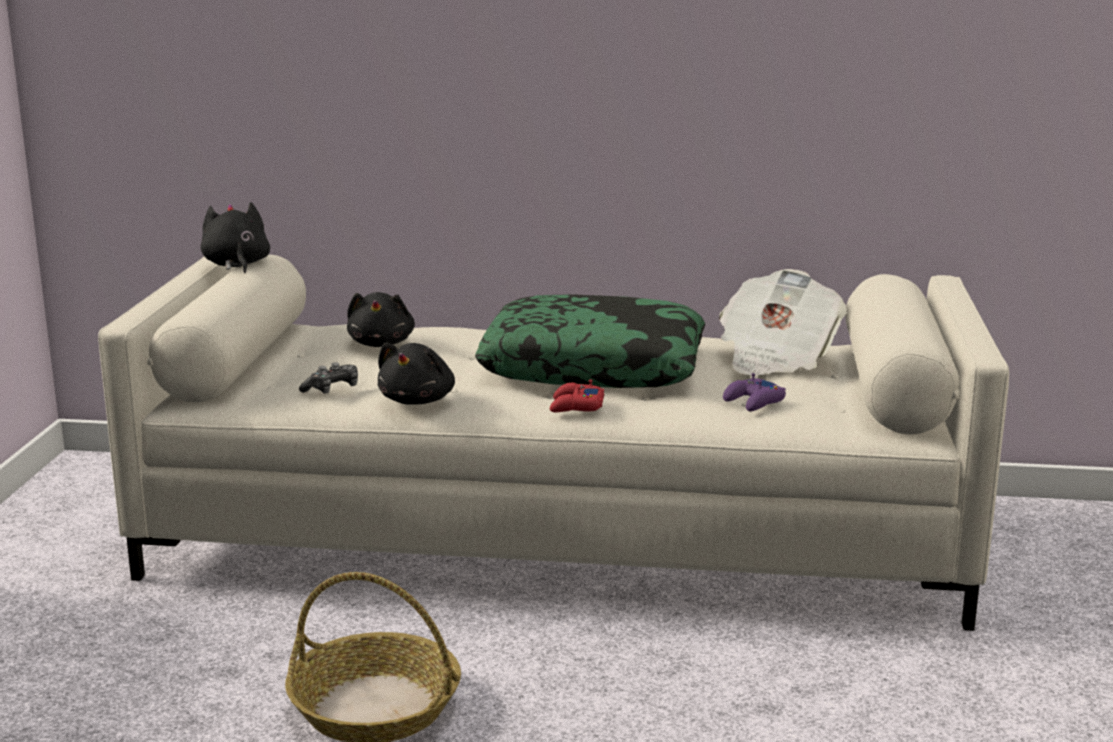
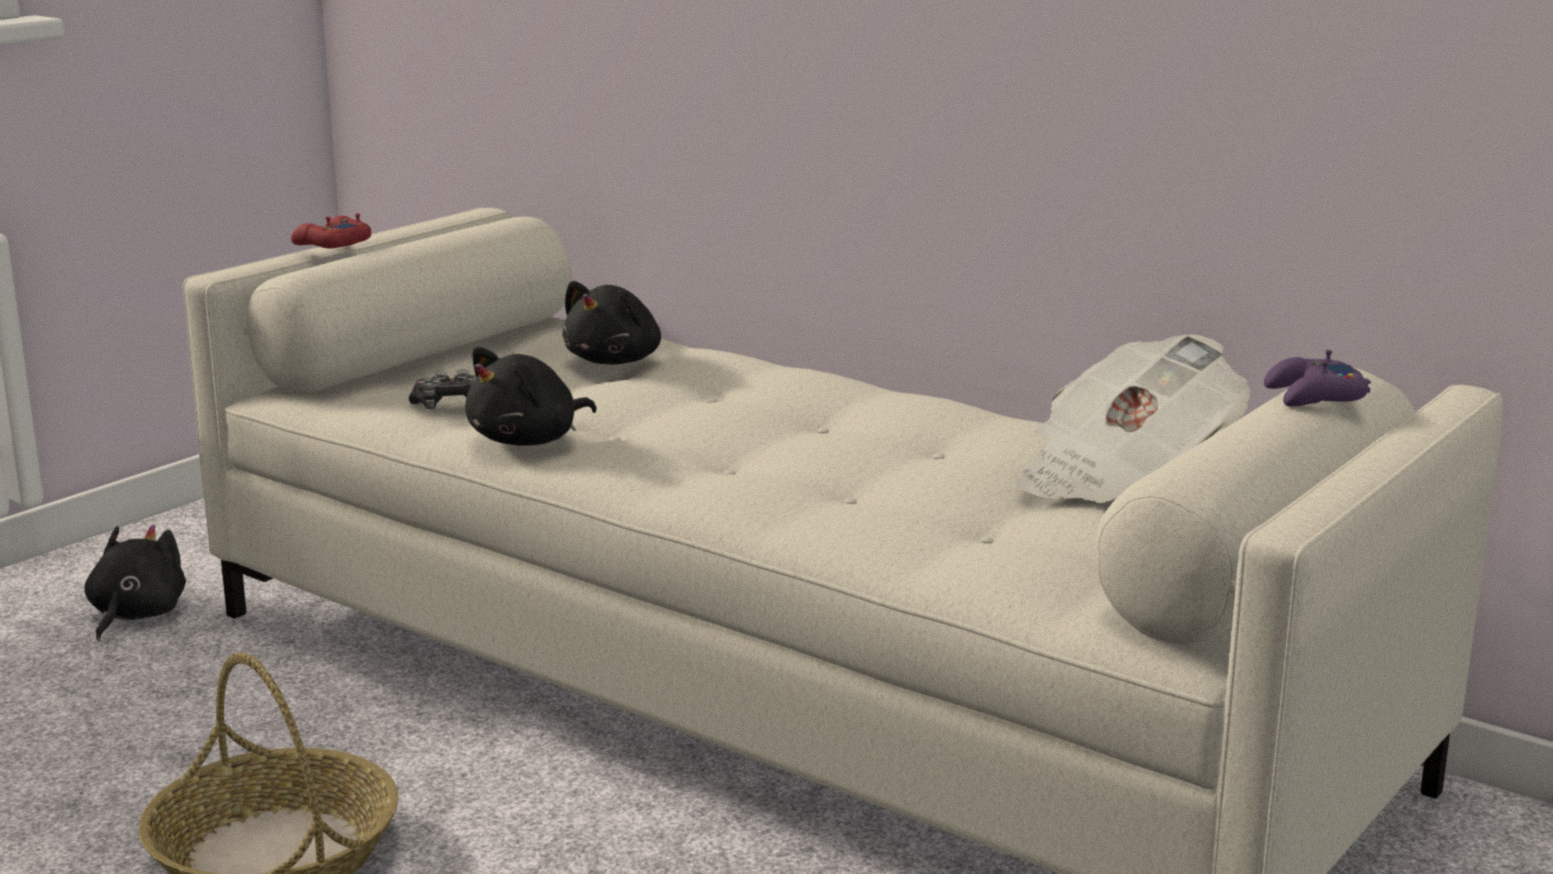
camera: 30 degrees right, 0 degrees up
black plush toy [201,202,270,273] -> black plush toy moved to [85,525,186,641]
pillow [475,294,705,388] -> none
red game controller [550,379,604,412] -> red game controller moved to [291,214,371,249]
purple game controller [723,373,786,411] -> purple game controller moved to [1264,350,1371,407]

